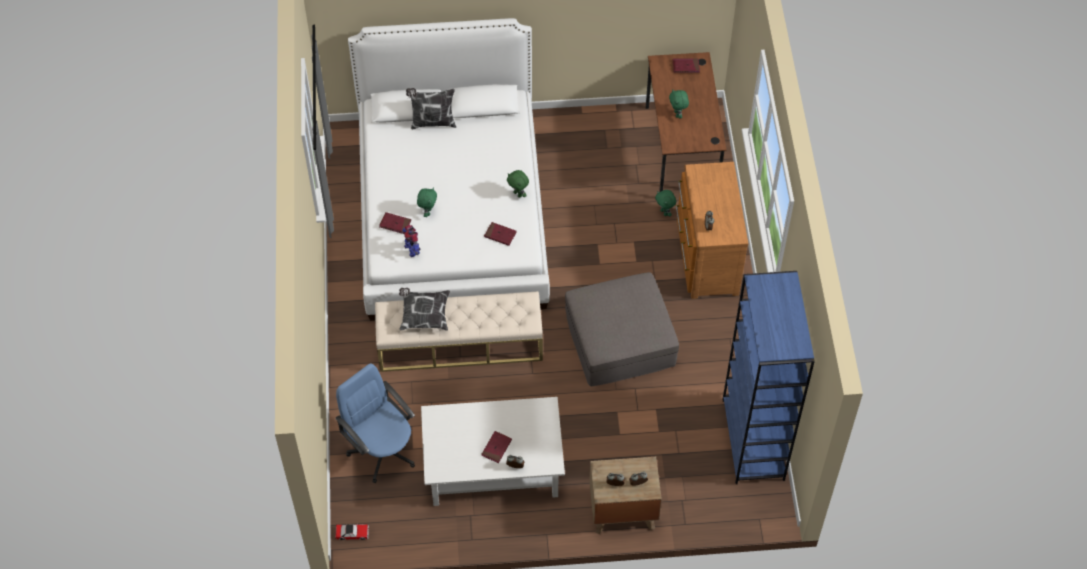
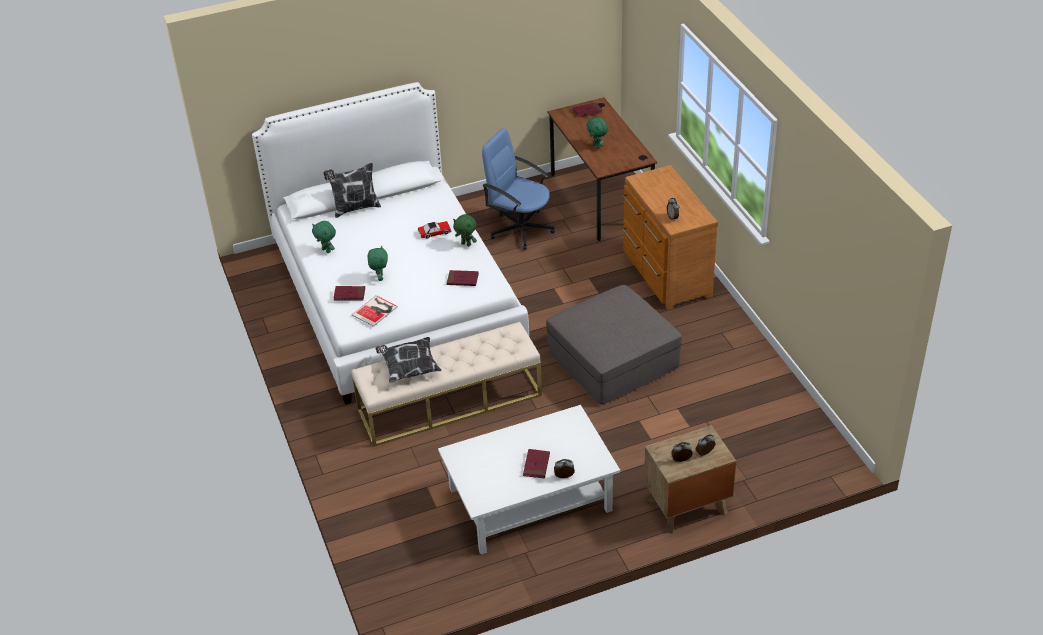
camera: 15 degrees left, 15 degrees down
toy car [335,524,369,540] -> toy car moved to [418,221,452,238]
blue office chair [336,363,415,483] -> blue office chair moved to [482,128,555,250]
toy robot [402,225,421,257] -> book [352,295,398,327]
green plush toy [655,190,676,217] -> green plush toy moved to [312,221,336,253]
blue bookcase [722,271,815,484] -> none

